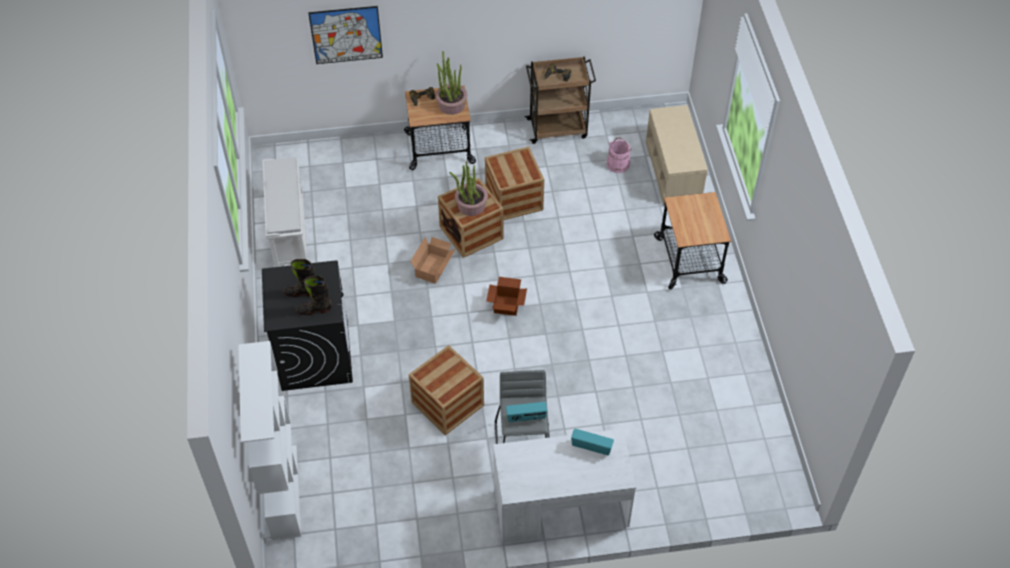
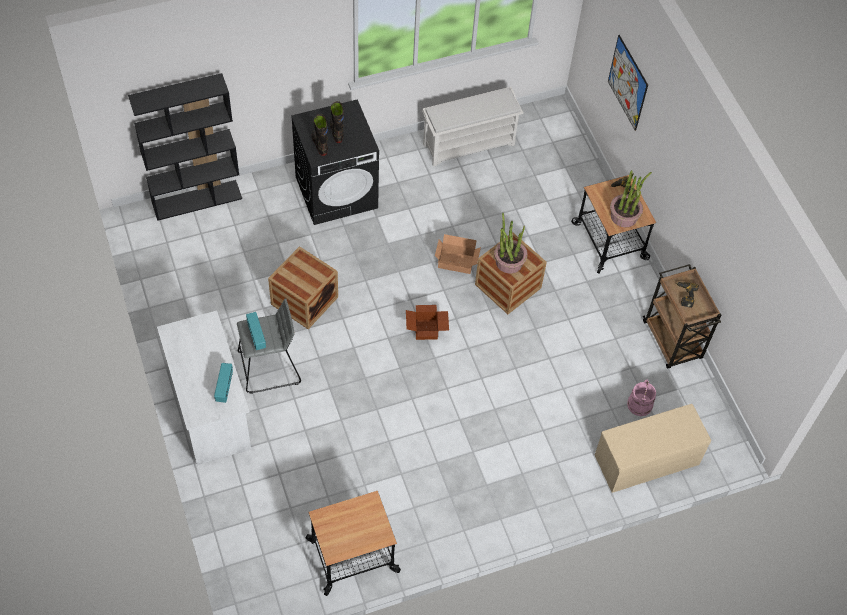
camera: 75 degrees right, 5 degrees up
white bookcase [238,341,301,540] -> black bookcase [128,73,242,221]
crate [485,147,544,220] -> none
cart [654,192,731,289] -> cart moved to [305,491,401,596]

